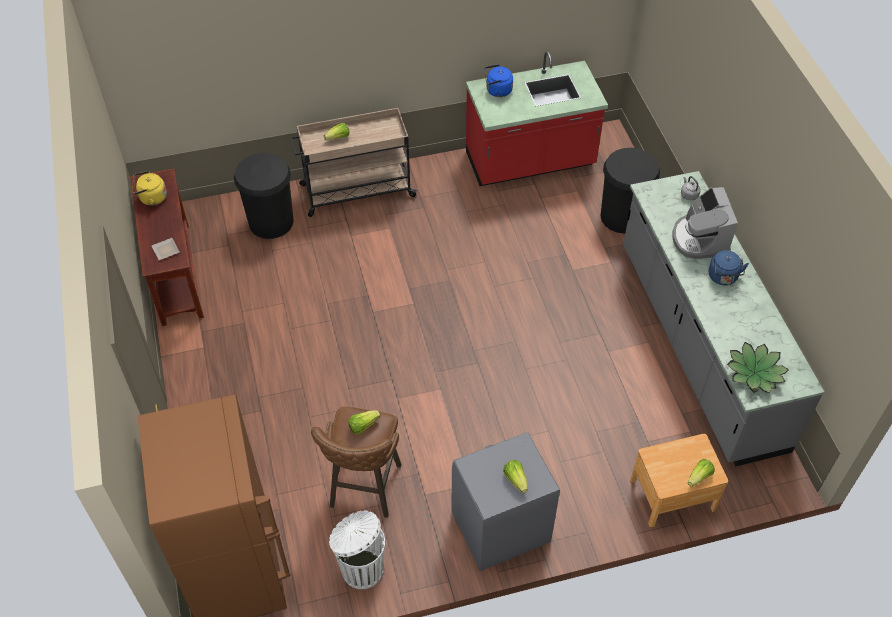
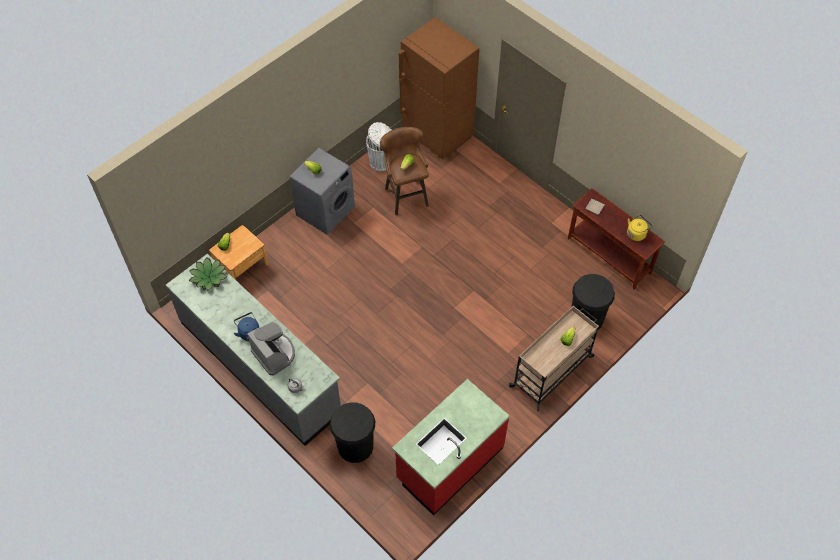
camera: 150 degrees right, 5 degrees up
blue kettle [484,64,513,97] -> none

